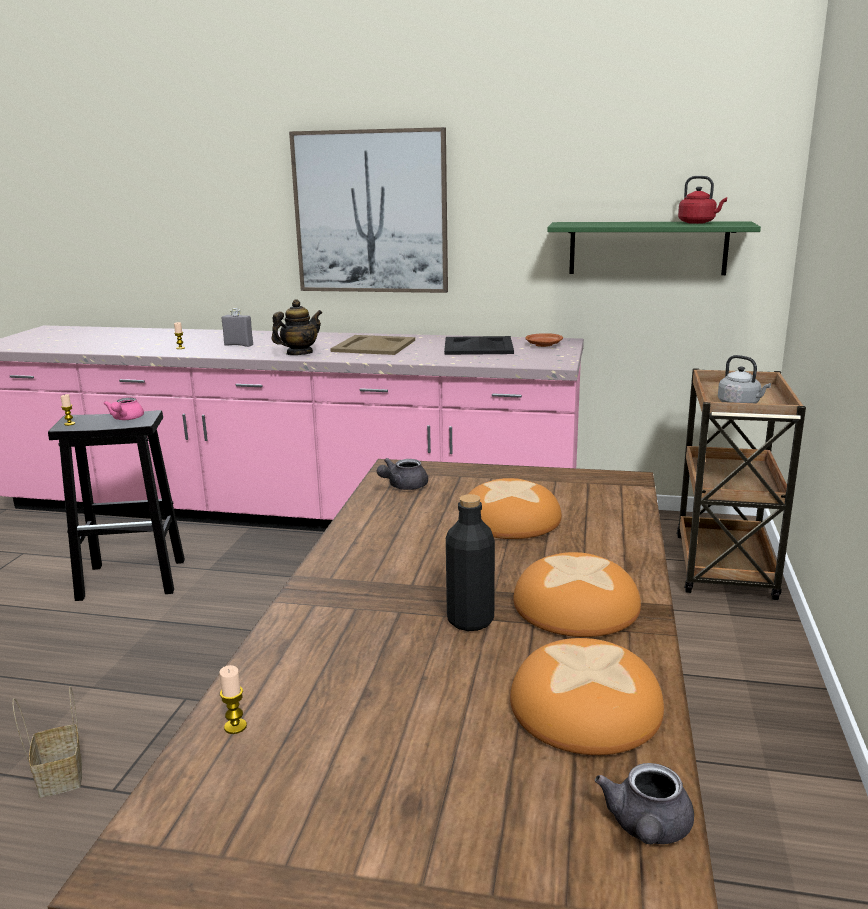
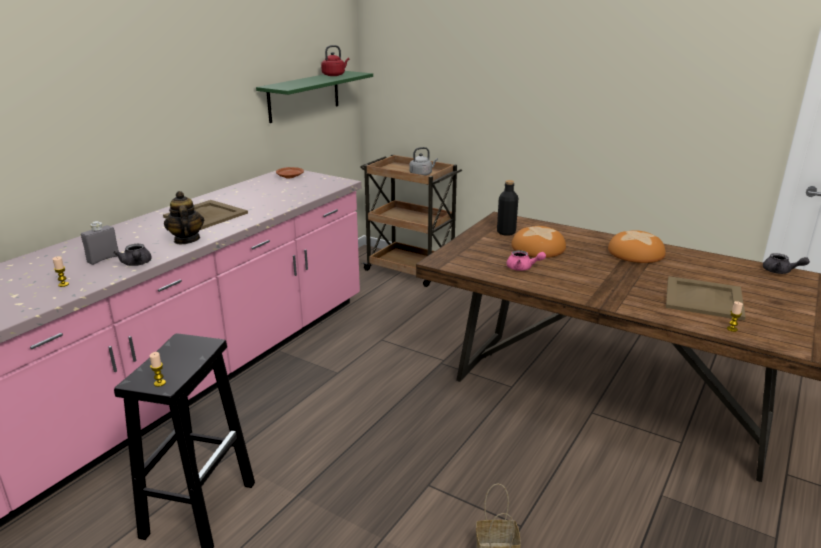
camera: 70 degrees left, 5 degrees up
pink teapot [103,398,144,420] -> pink teapot moved to [506,250,546,271]
picture [289,127,448,293] -> none
grey teapot [377,458,428,490] -> grey teapot moved to [114,244,152,266]
black tray [444,336,514,355] -> none
black bottle [446,494,495,631] -> black bottle moved to [497,180,518,236]
bread [510,638,664,755] -> none
none -> beige tray [666,276,746,320]

